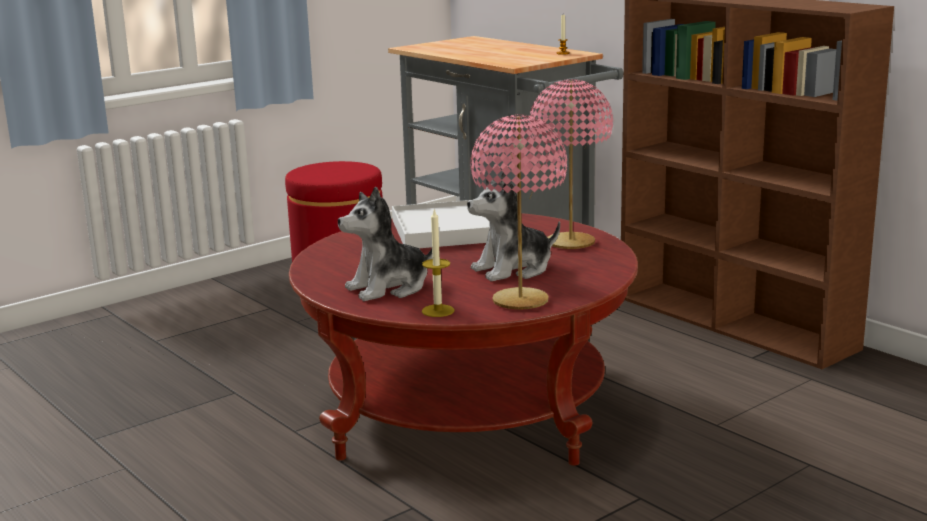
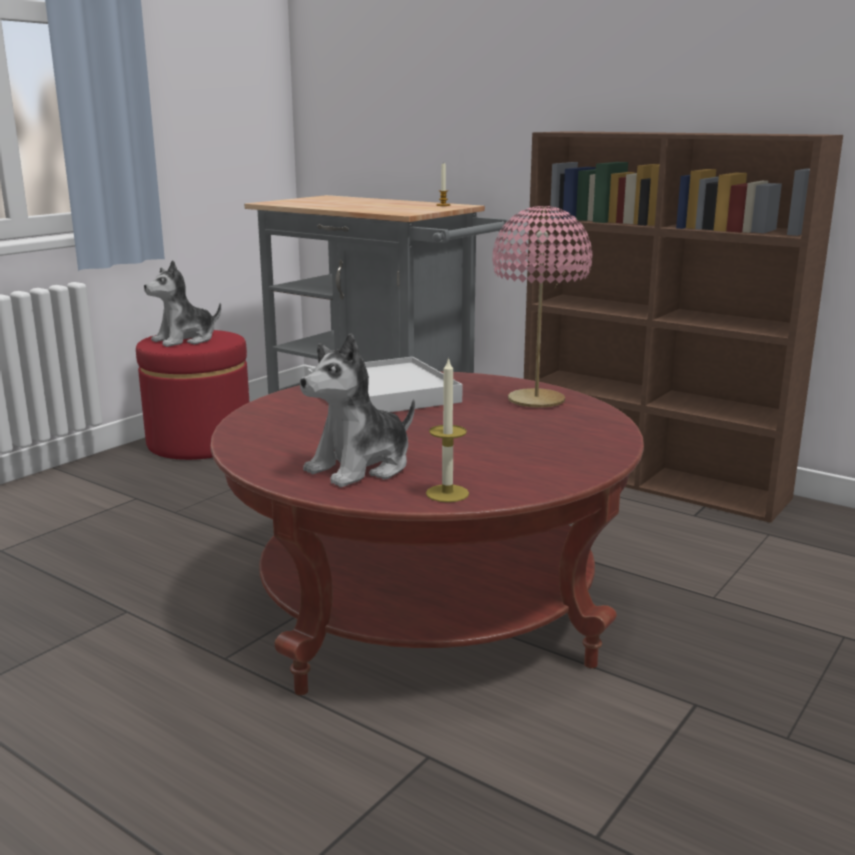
camera: 15 degrees left, 0 degrees up
plush toy [467,173,560,281] -> plush toy moved to [144,260,221,347]
pink table lamp [470,115,567,310] -> none

